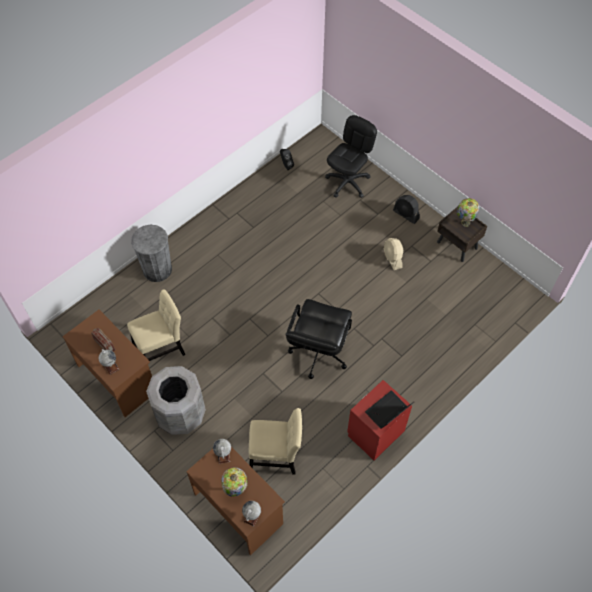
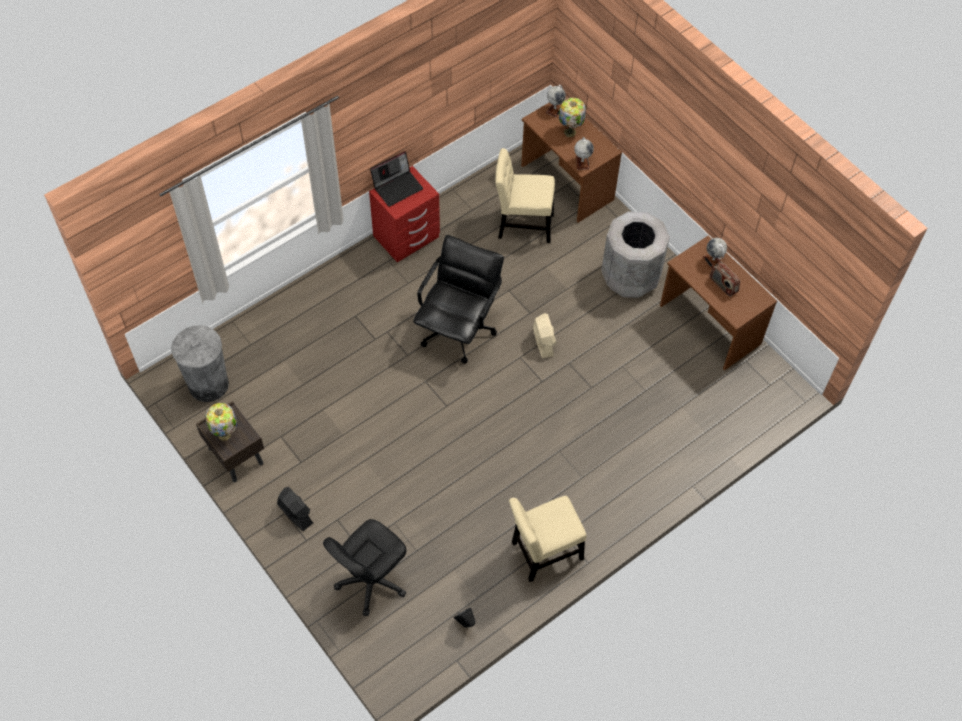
camera: 175 degrees left, 0 degrees up
beige chair [127,289,185,361] -> beige chair moved to [509,496,586,582]
grey trash can [131,225,172,282] -> grey trash can moved to [171,325,229,402]
beige fan [383,238,403,270] -> beige fan moved to [533,313,557,358]

